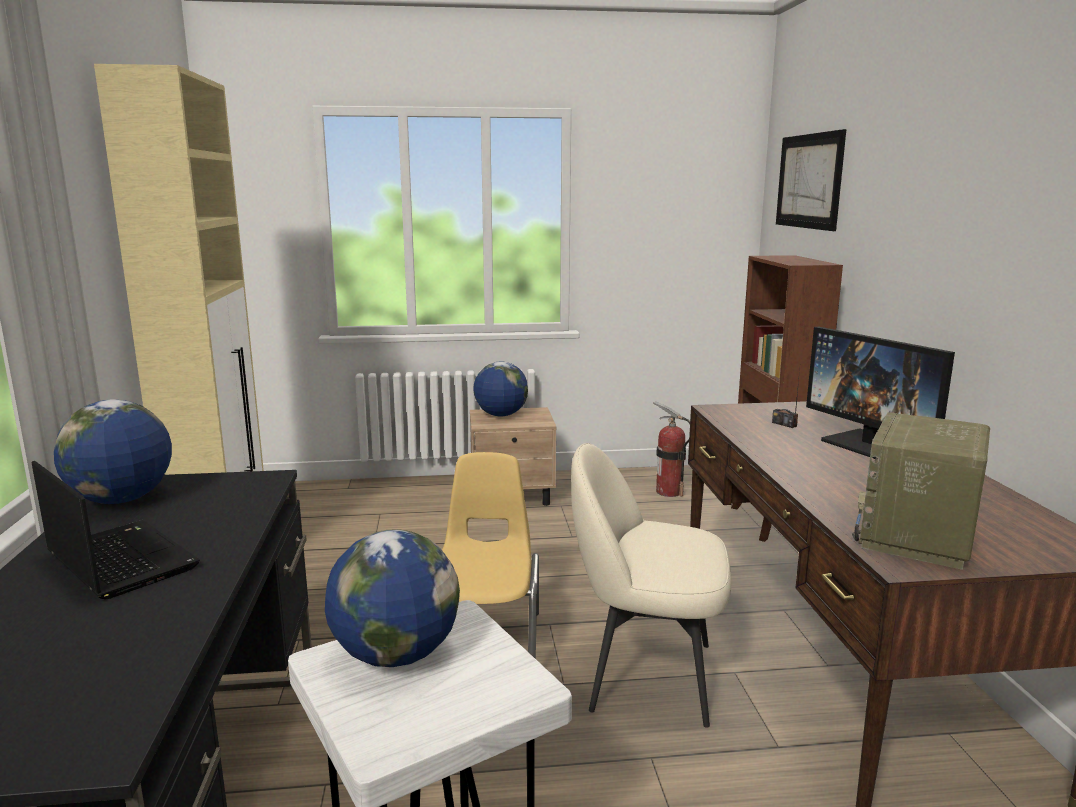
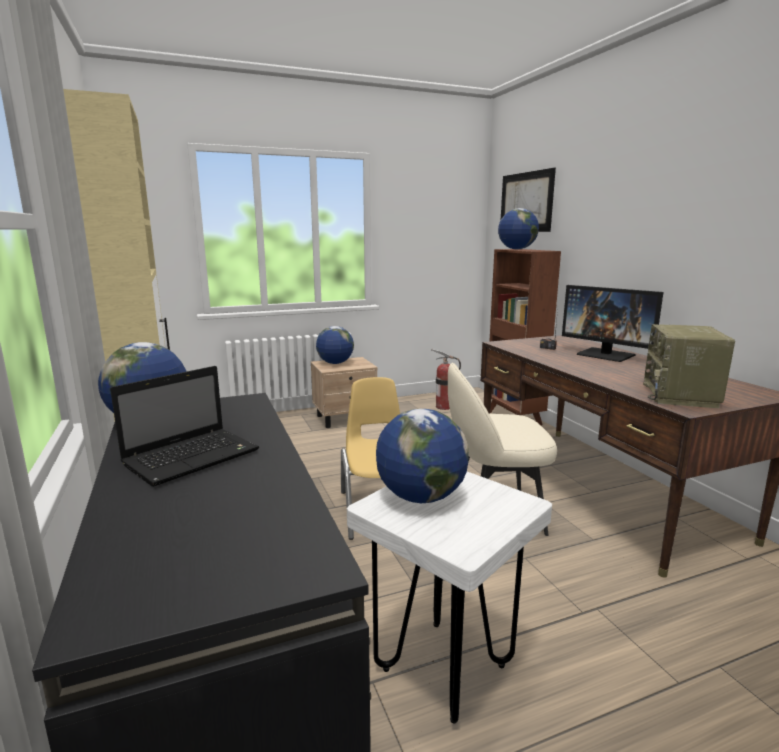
camera: 15 degrees left, 0 degrees up
laptop [32,461,200,599] -> laptop turned 105 degrees clockwise [110,366,259,487]
none -> globe [498,208,539,250]

